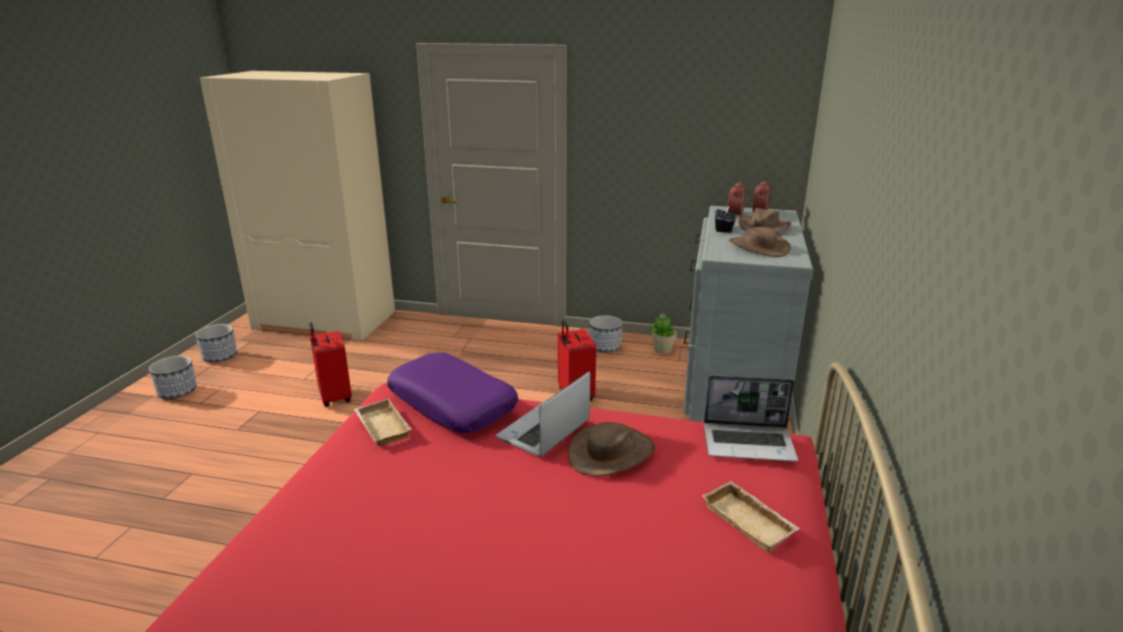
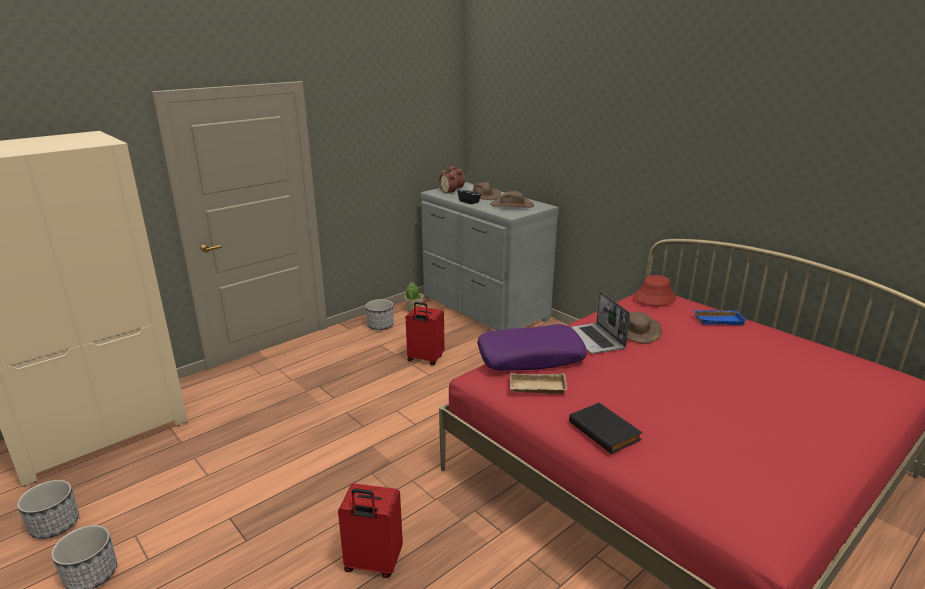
camera: 55 degrees left, 0 degrees up
red suitcase [309,322,352,407] -> red suitcase moved to [338,483,403,578]
beige tray [702,481,800,553] -> blue tray [693,310,746,325]
laptop [704,375,798,462] -> red hat [634,275,676,305]
none -> black book [569,403,642,454]

